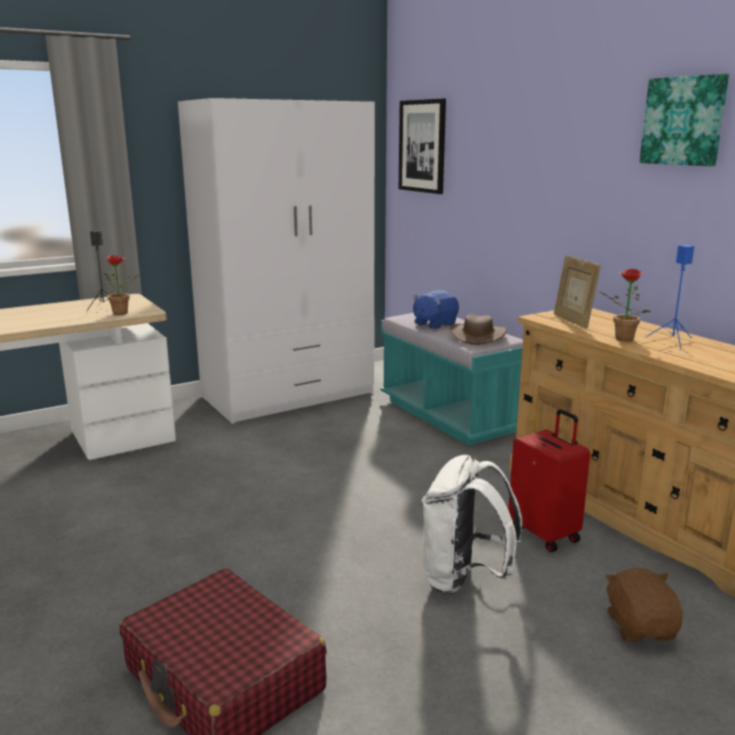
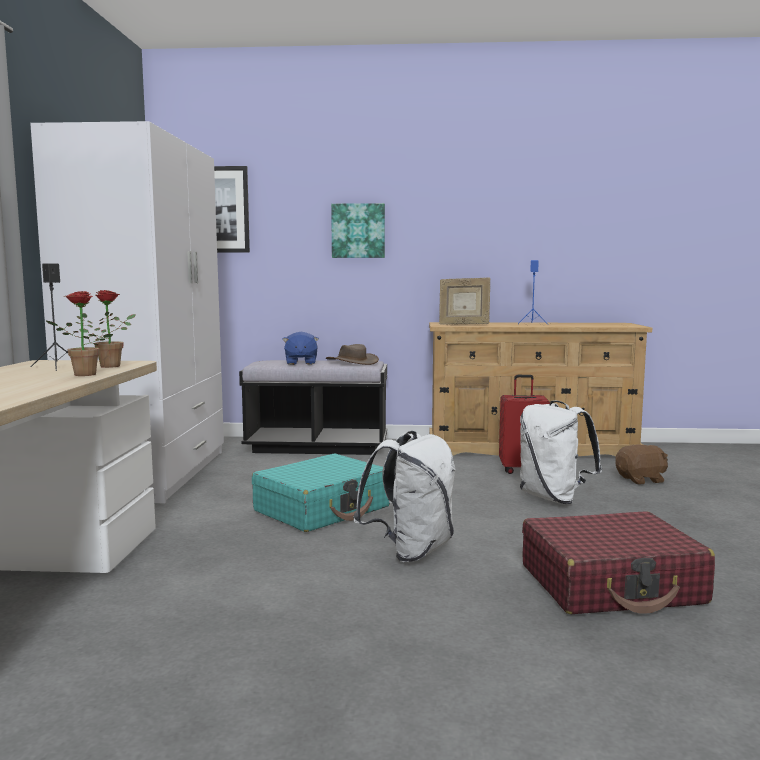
camera: 55 degrees left, 10 degrees down
turquoise bench [381,313,523,446] -> black bench [239,360,387,455]
potted plant [600,269,650,341] -> potted plant moved to [45,291,113,376]
brown plush toy [605,568,683,641] -> brown plush toy turned 135 degrees clockwise [615,444,668,485]
picture [639,74,729,166] -> picture moved to [331,203,385,258]
none -> turquoise suitcase [252,454,390,532]
none -> white backpack [353,431,455,562]

